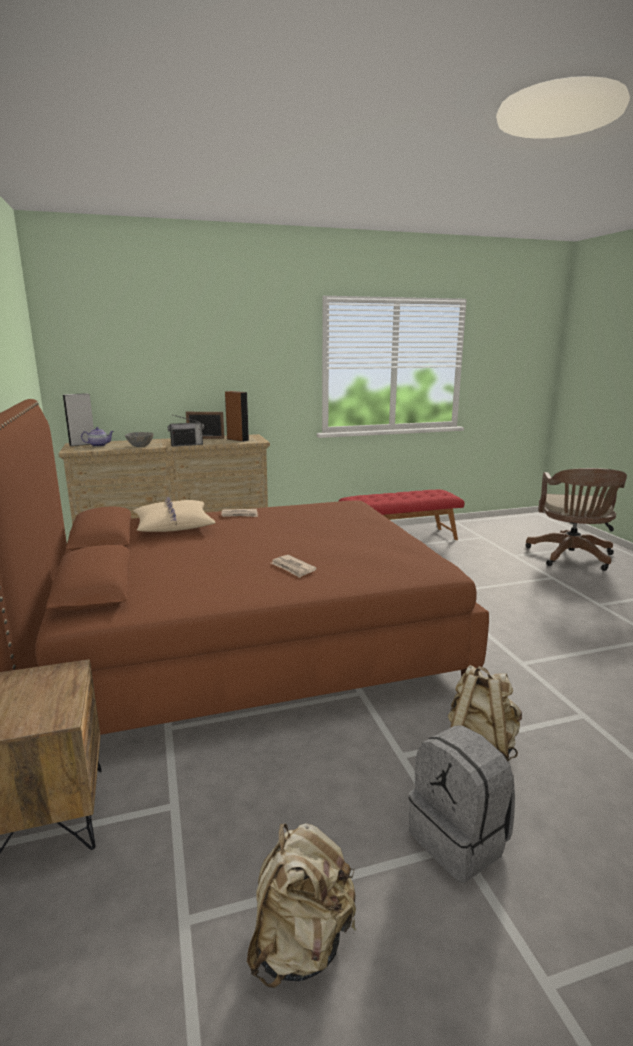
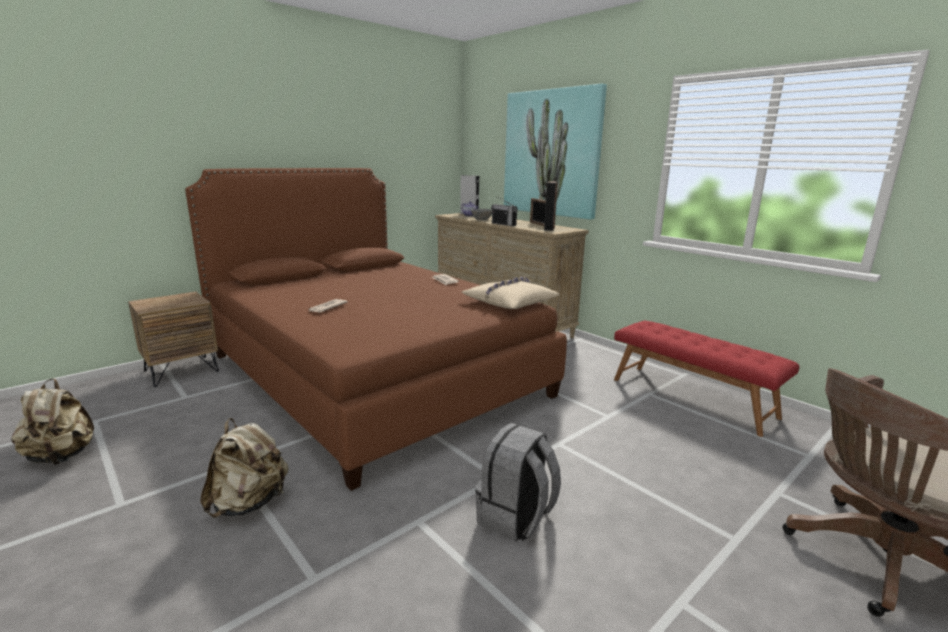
camera: 65 degrees right, 0 degrees up
beige pillow [133,496,216,532] -> beige pillow moved to [462,276,559,309]
grey backpack [409,725,515,883] -> grey backpack moved to [475,423,561,542]
none -> picture [504,84,607,220]

